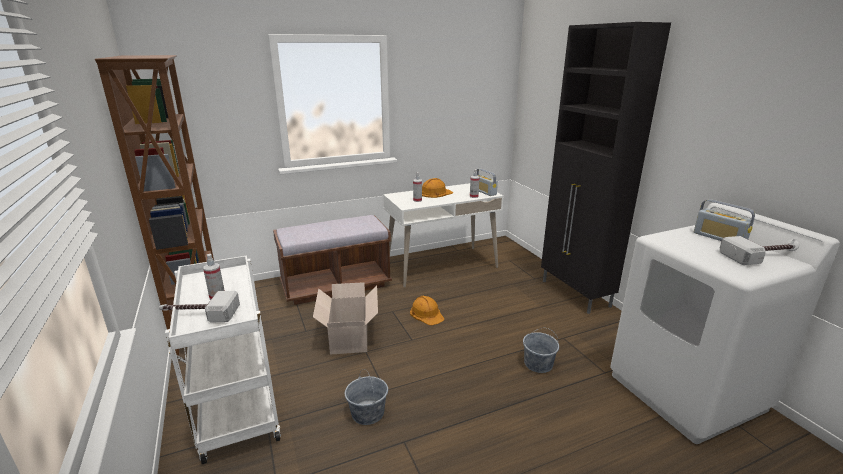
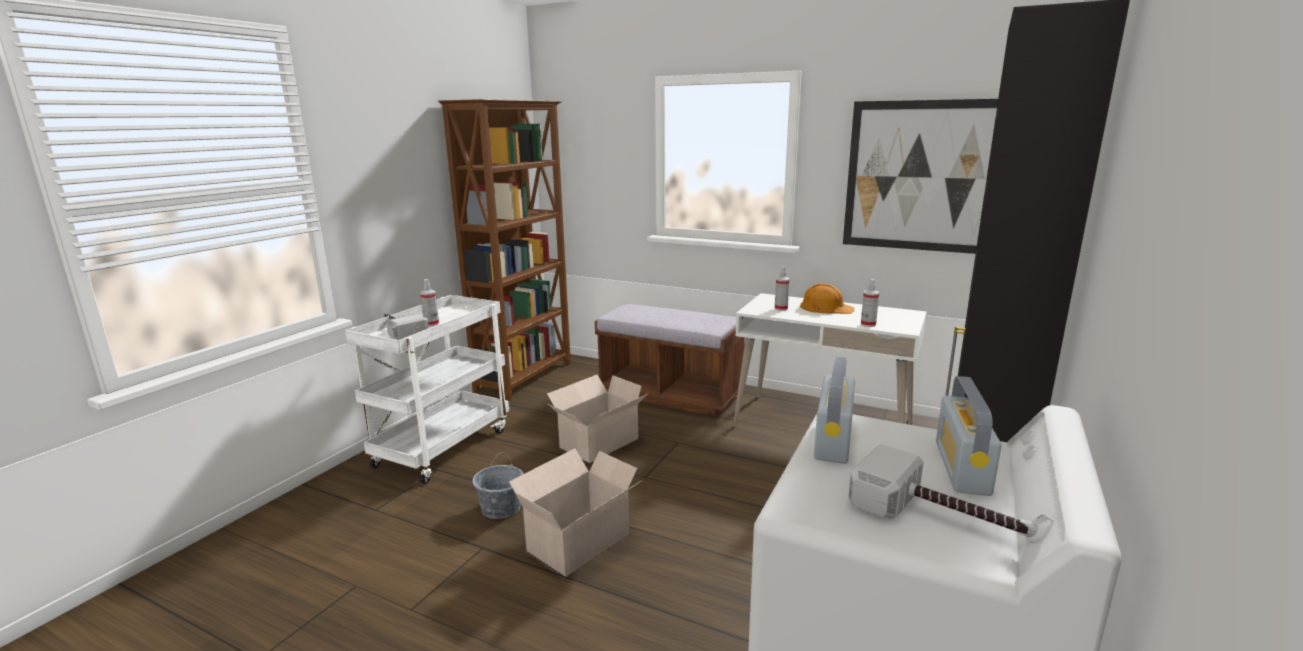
camera: 50 degrees right, 5 degrees down
orange hard hat [410,296,444,325] -> none
radio [477,169,498,196] -> radio moved to [814,356,855,464]
grey bucket [523,328,559,373] -> none
none -> cardboard box [509,448,642,577]
none -> picture [843,99,998,254]

